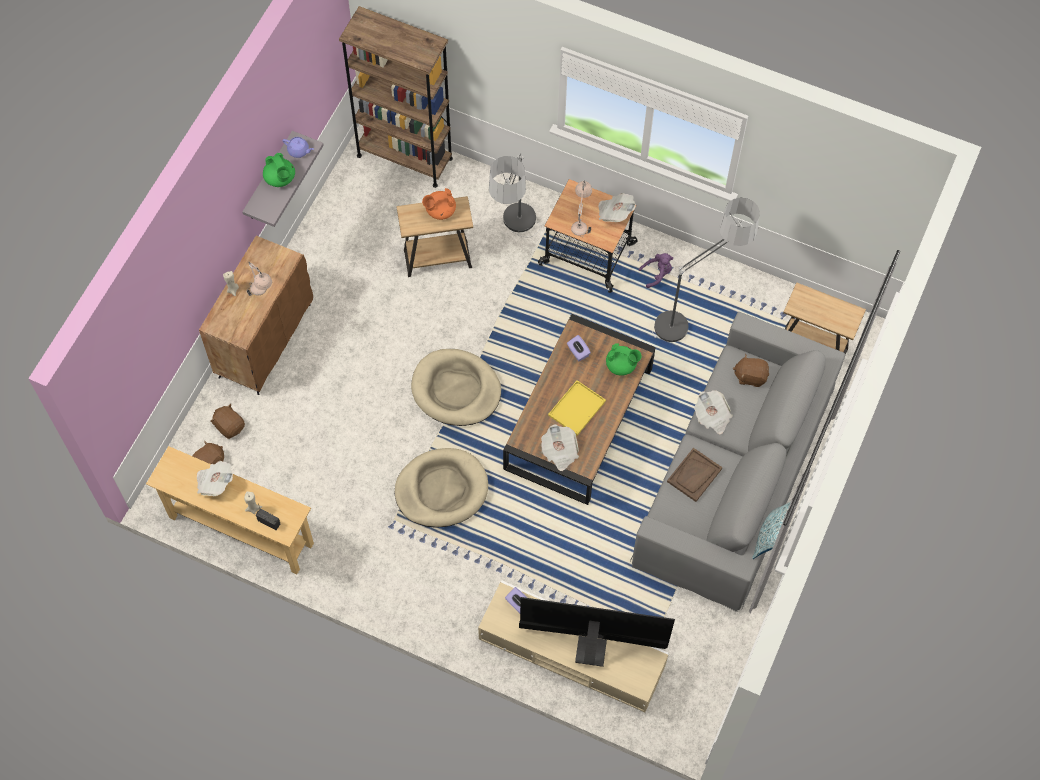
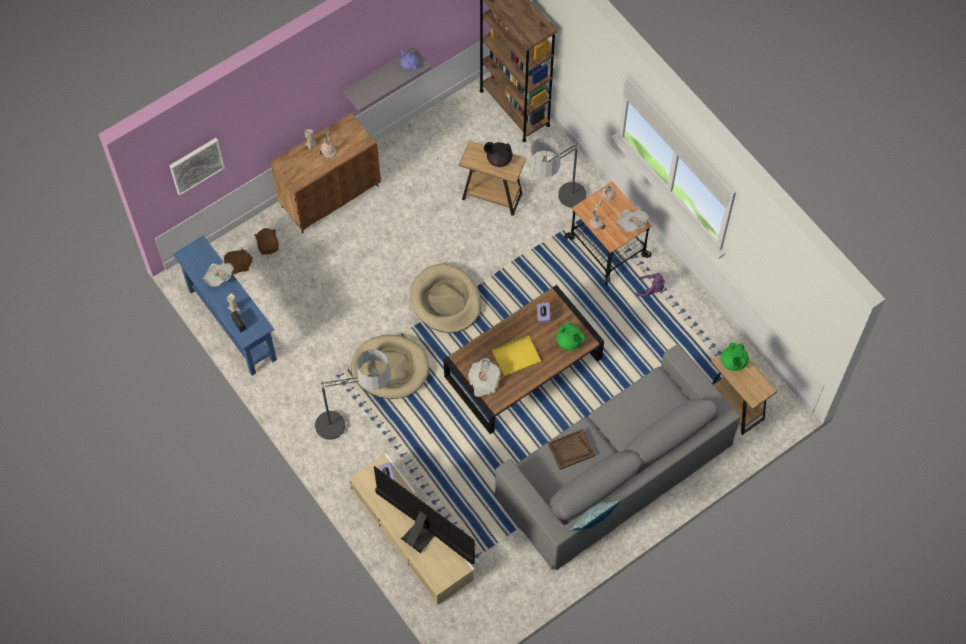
camera: 30 degrees right, 0 degrees up
beige console table [146,446,314,574] -> blue console table [172,236,277,376]
green teapot [263,153,295,187] -> green teapot moved to [721,342,749,371]
orange teapot [422,188,456,220] -> black teapot [484,142,513,167]
floor lamp [652,198,760,342] -> floor lamp moved to [313,349,391,440]
newspaper [694,390,733,434] -> none
brown plush toy [733,354,769,387] -> none
none -> picture [169,138,225,196]

